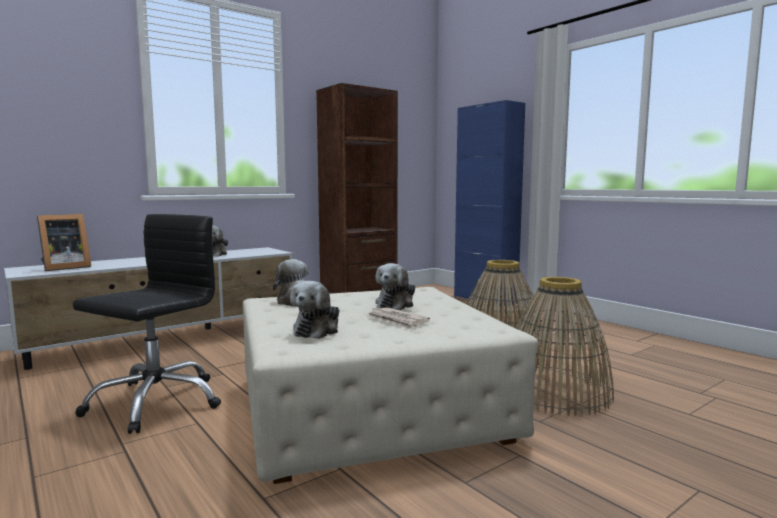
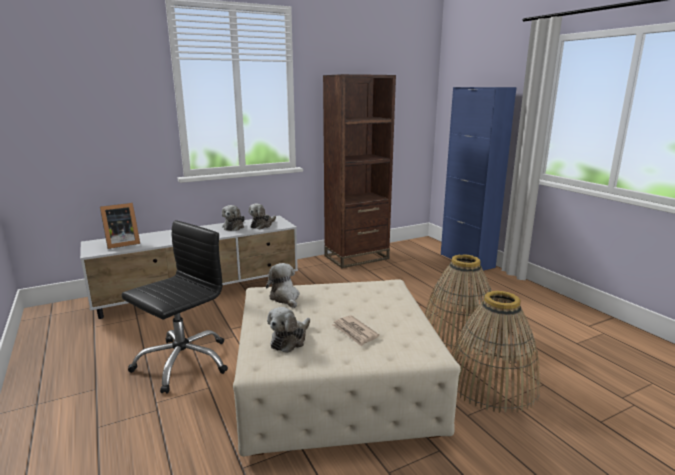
camera: 10 degrees right, 10 degrees up
plush toy [375,263,415,310] -> plush toy moved to [248,203,276,229]

